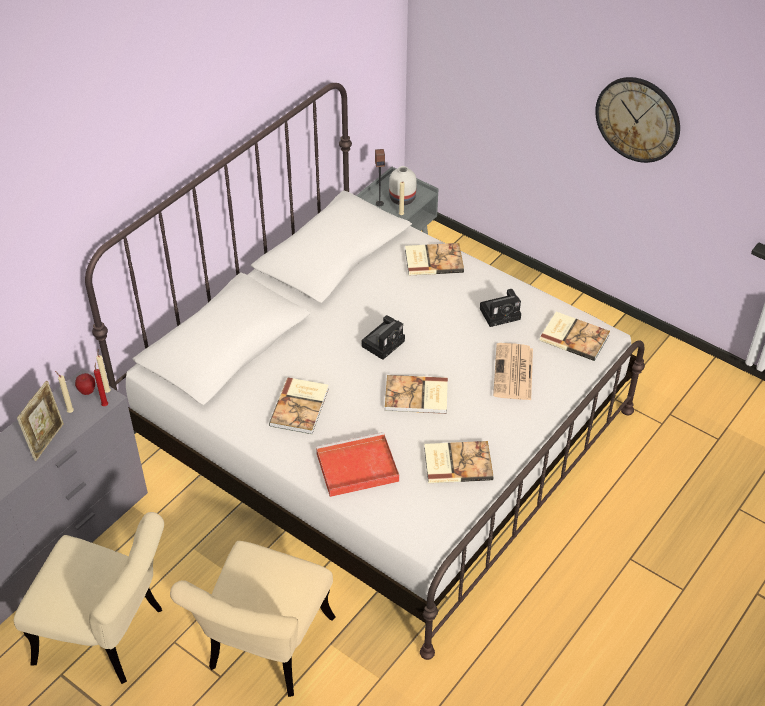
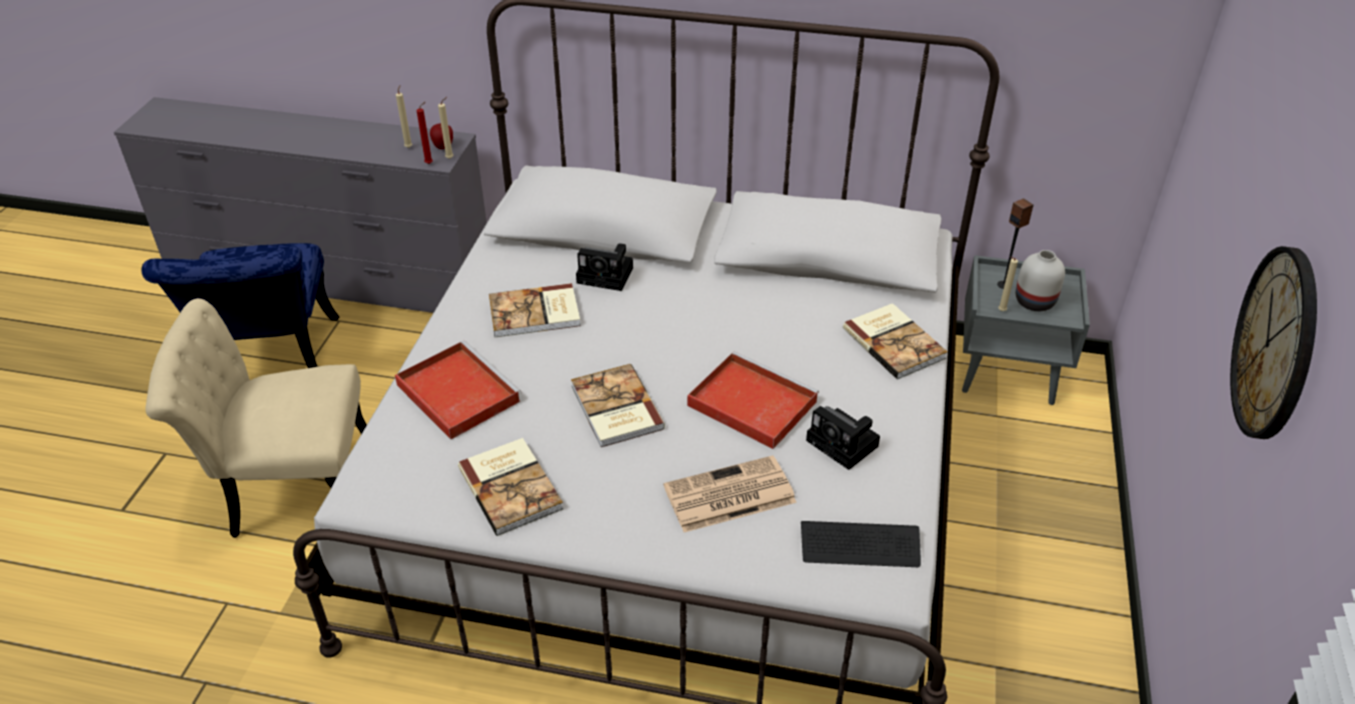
camera: 65 degrees right, 5 degrees down
beige chair [14,512,164,684] -> blue chair [142,243,339,368]
picture frame [17,381,64,461] -> none
camera [362,315,405,360] -> camera moved to [576,243,633,291]
book [539,312,610,361] -> keyboard [801,521,921,567]
none -> red tray [687,351,819,449]

